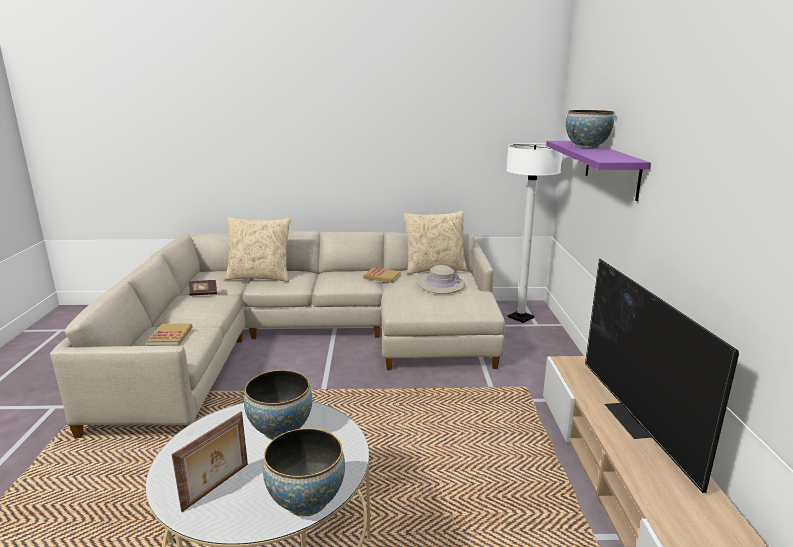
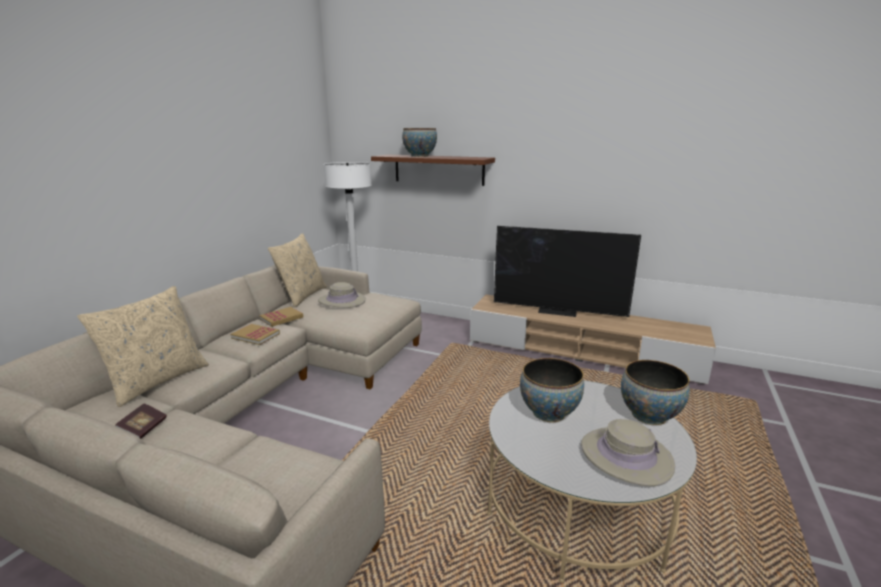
camera: 65 degrees left, 0 degrees up
book [147,323,193,346] -> book moved to [230,324,280,345]
picture frame [172,412,248,512] -> beige hat [581,419,675,486]
purple shelf [546,141,651,201] -> brown shelf [371,154,495,186]

